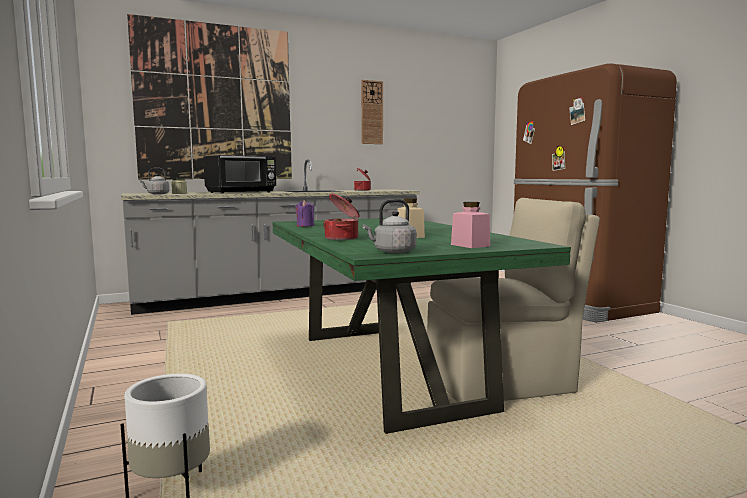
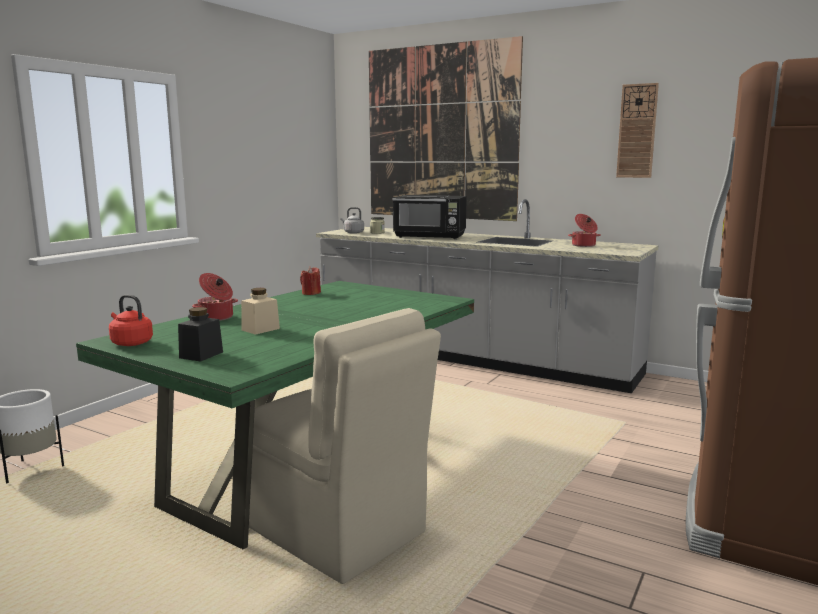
camera: 55 degrees right, 5 degrees up
purple candle [296,200,314,227] -> red candle [300,267,321,295]
grey kettle [363,199,416,253] -> red kettle [109,295,153,346]
pink jar [451,202,490,248] -> black jar [178,307,223,362]

